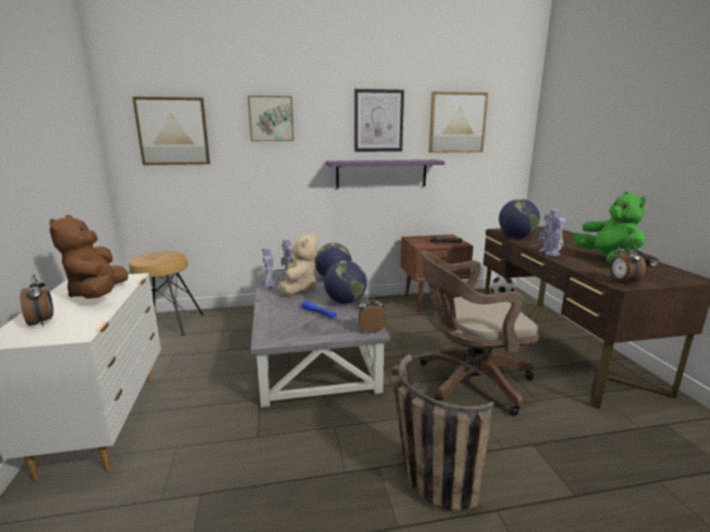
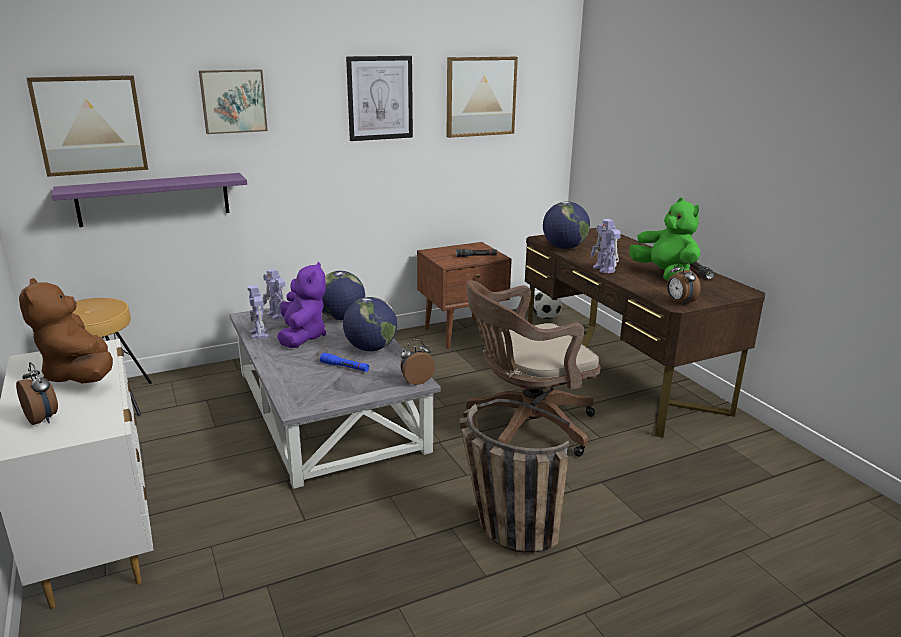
camera: 15 degrees left, 5 degrees up
beige plush toy [278,233,317,296] -> purple plush toy [277,261,326,348]
purple shelf [326,160,445,189] -> purple shelf moved to [52,173,247,227]

